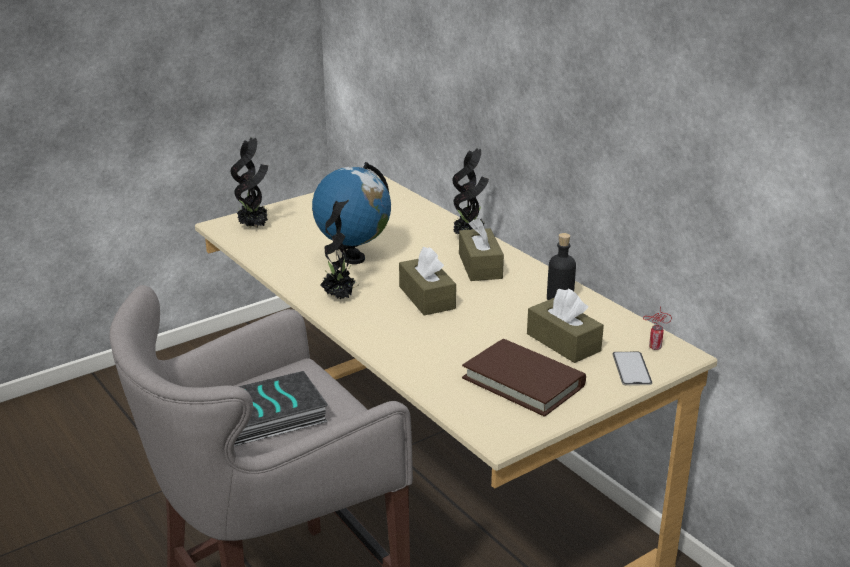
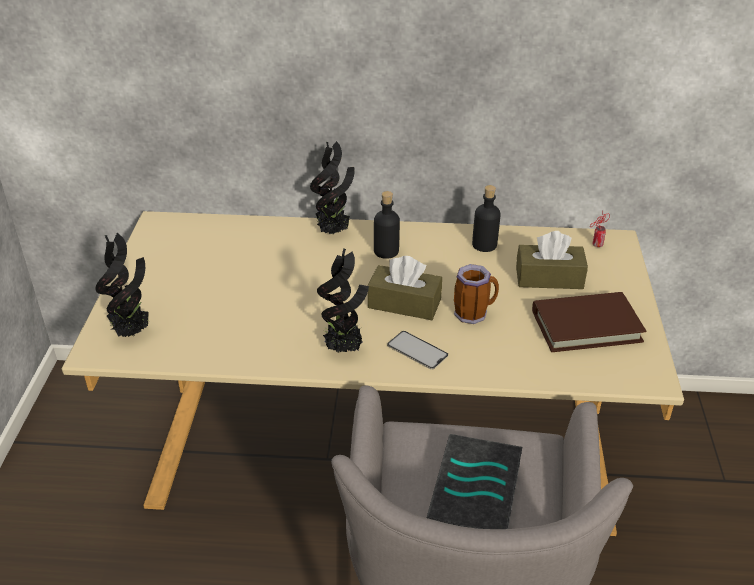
camera: 50 degrees left, 10 degrees up
globe [312,162,391,264] -> none
brown tissue box [459,218,504,281] -> black bottle [374,191,400,259]
phone [612,352,652,386] -> phone moved to [387,331,448,370]
none -> mug [454,264,499,324]

